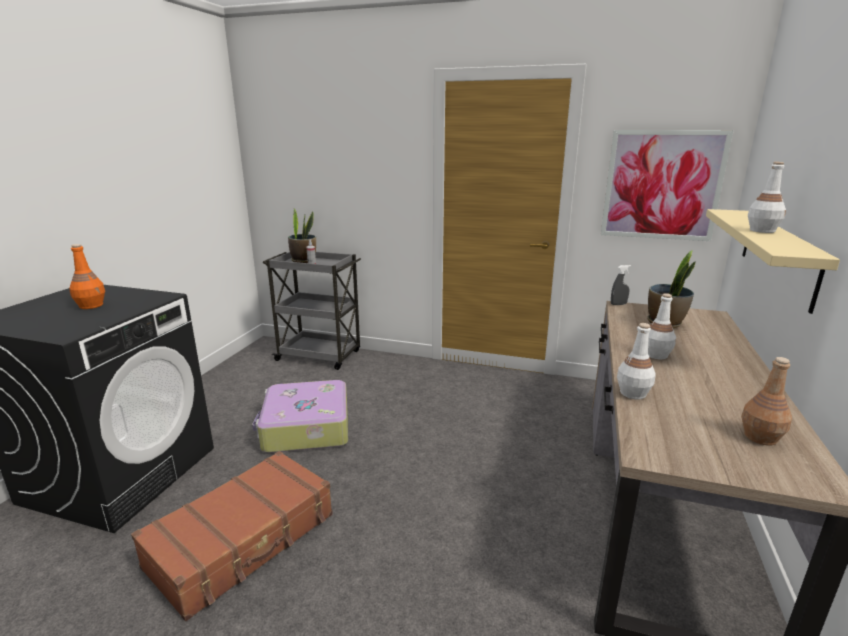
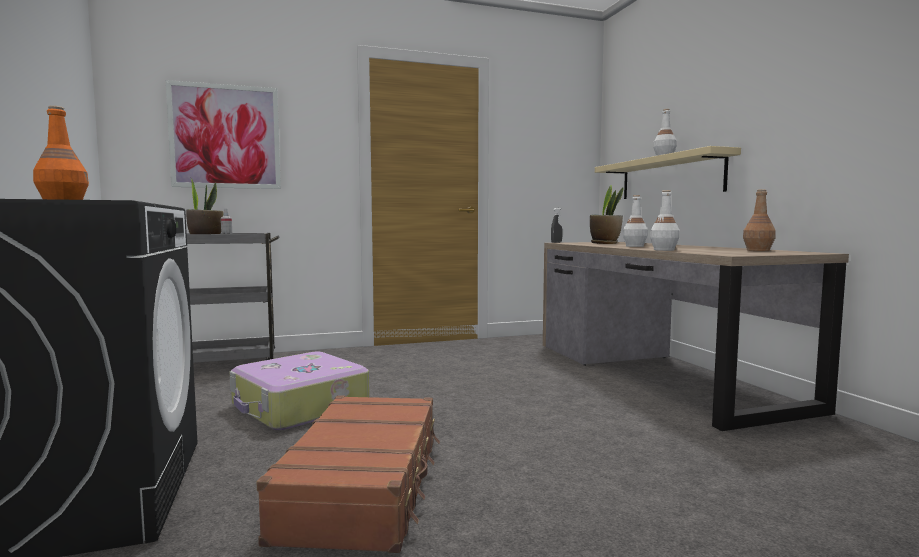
camera: 35 degrees left, 15 degrees down
picture [601,130,734,241] -> picture moved to [166,80,281,189]

